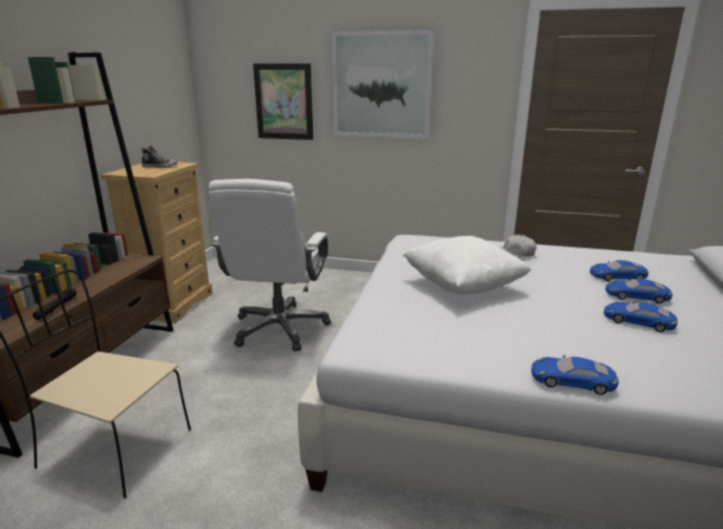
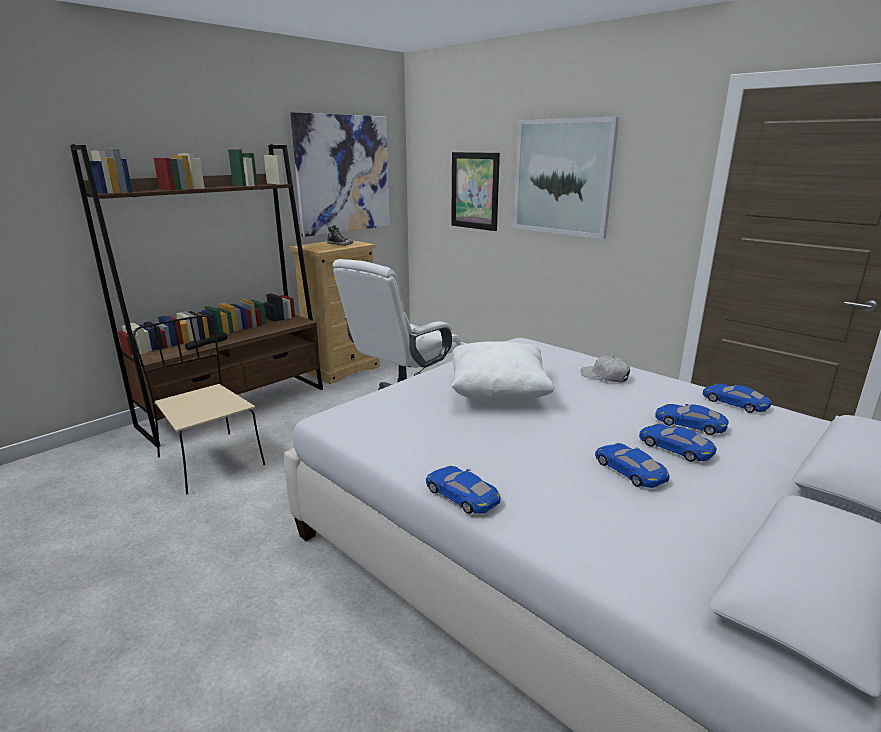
camera: 30 degrees right, 0 degrees up
none -> picture [290,112,390,237]
none -> blue toy car [703,384,771,413]

